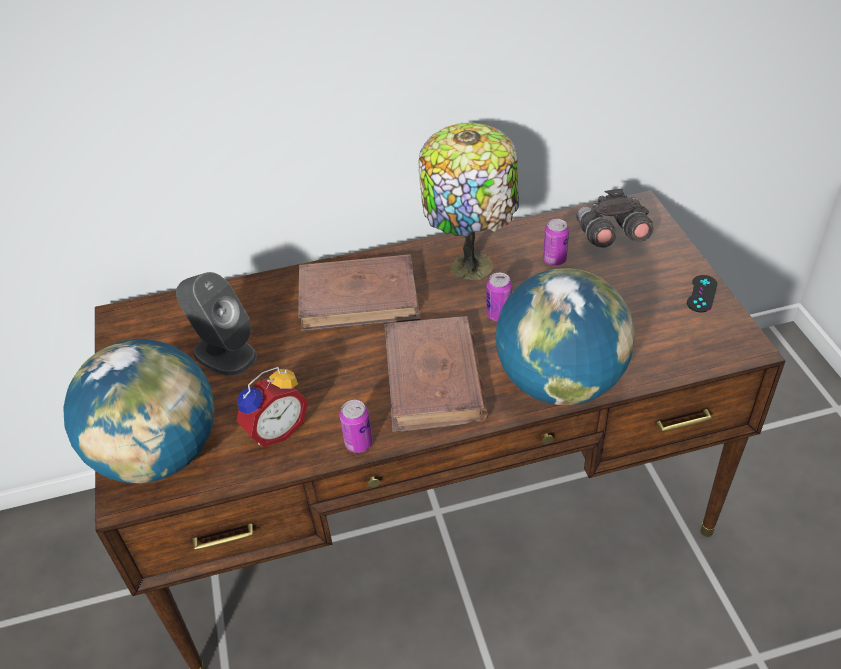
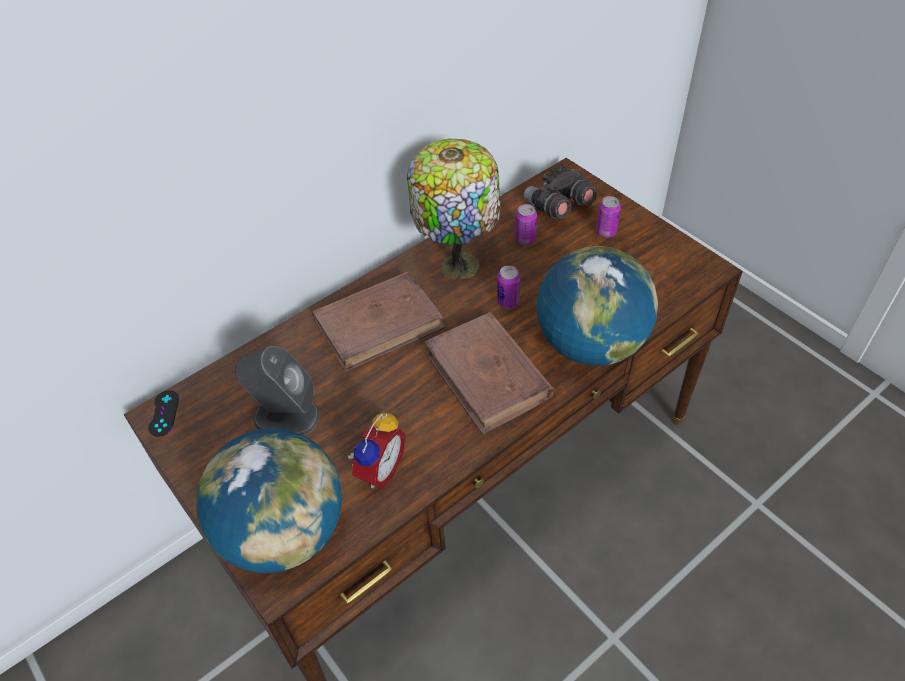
camera: 25 degrees left, 5 degrees up
can [340,400,373,453] -> can moved to [596,196,621,238]
black game controller [687,275,717,313] -> black game controller moved to [148,390,179,437]

